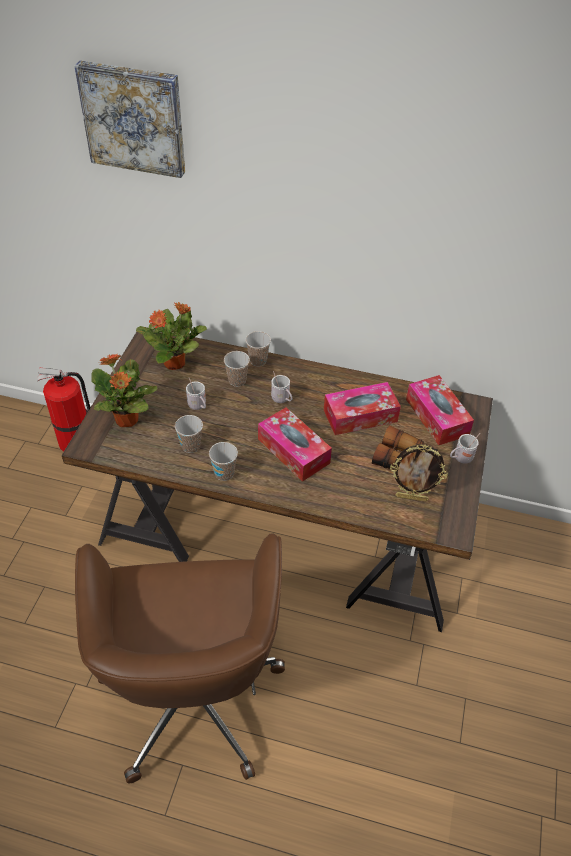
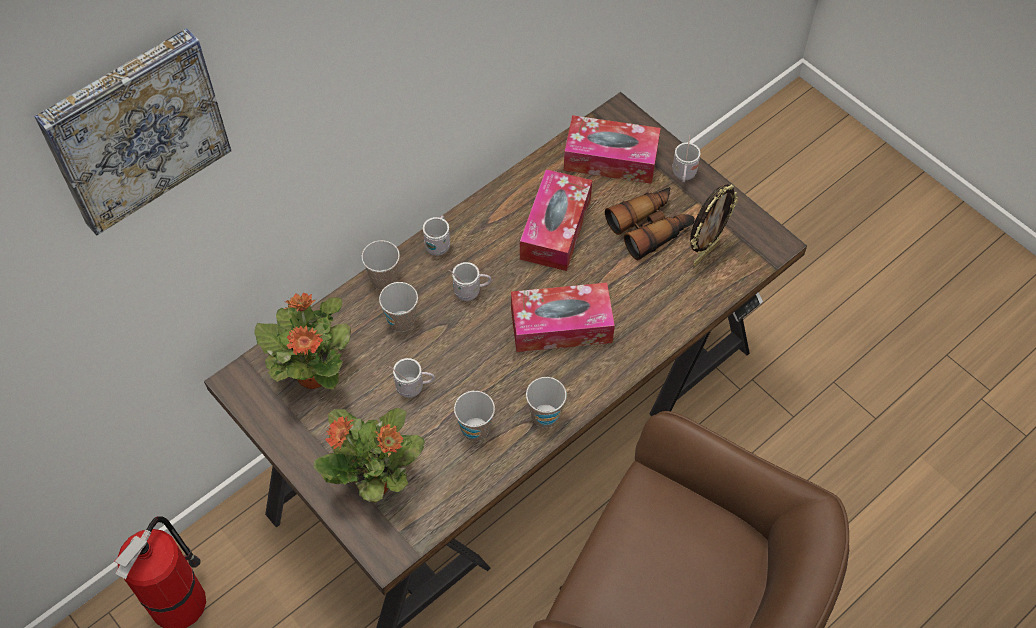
camera: 55 degrees left, 10 degrees up
none -> white mug [423,215,450,256]

